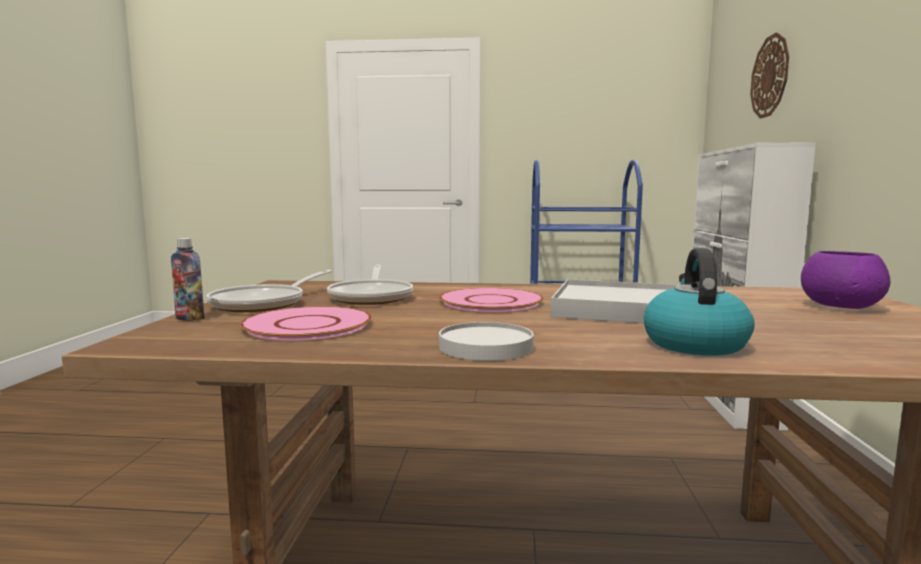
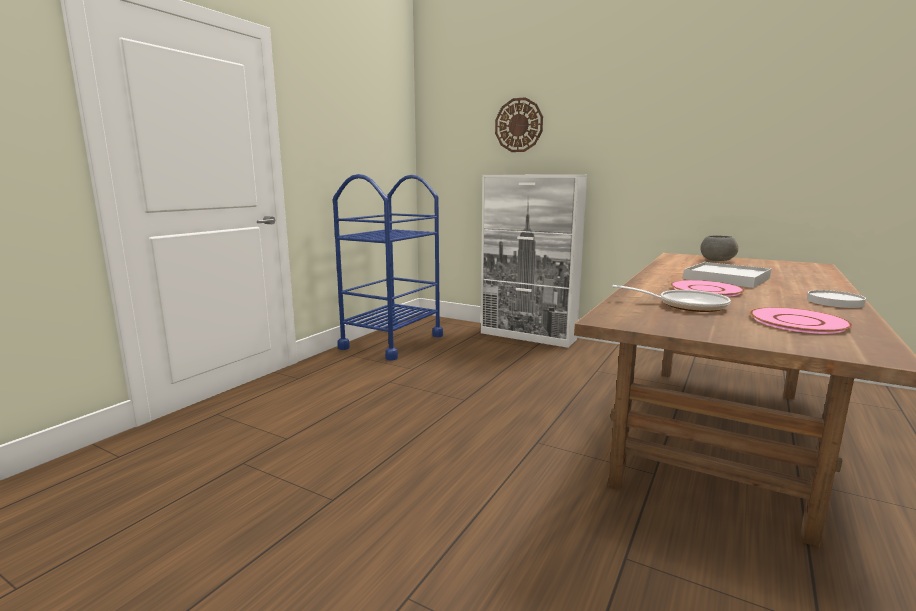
camera: 65 degrees left, 5 degrees up
bottle [171,238,204,321] -> none
frying pan [206,270,332,312] -> none
kettle [644,248,755,356] -> none
purple bowl [801,251,891,309] -> grey bowl [700,235,738,261]

